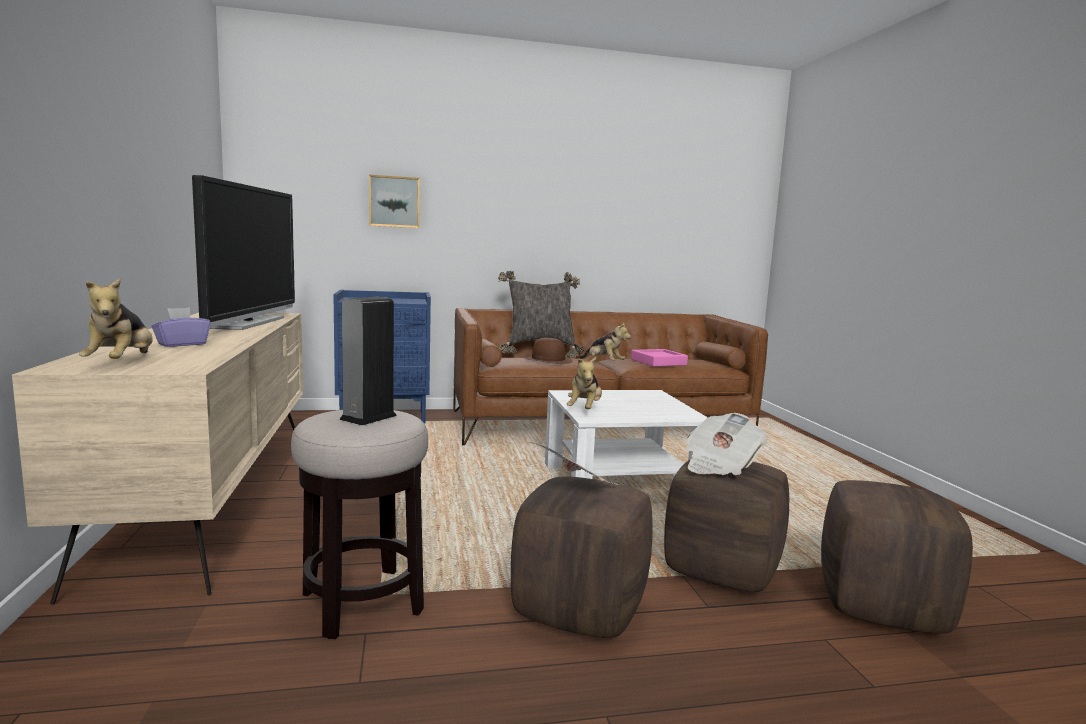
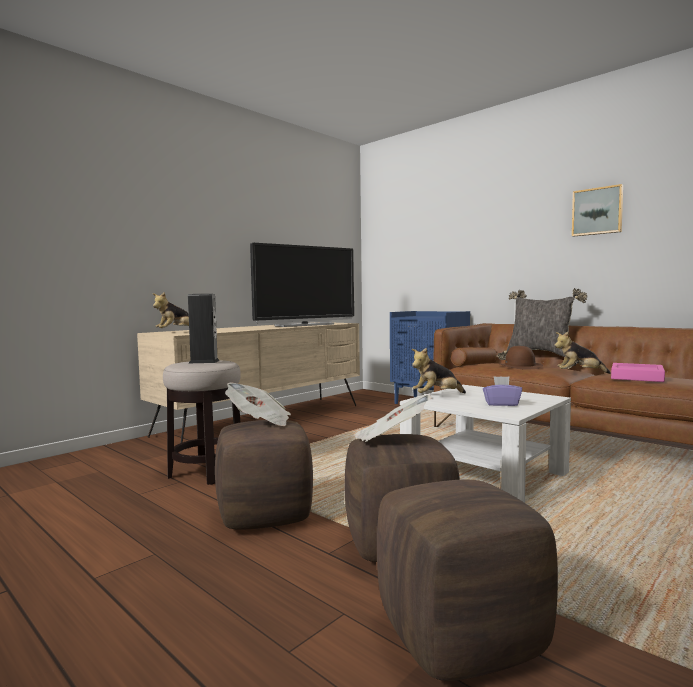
camera: 55 degrees right, 5 degrees down
purple tissue box [151,307,211,347] -> purple tissue box moved to [483,376,522,406]
picture [369,175,420,228] -> picture moved to [572,184,623,237]
plush toy [579,322,631,360] -> plush toy turned 90 degrees clockwise [554,332,611,374]

